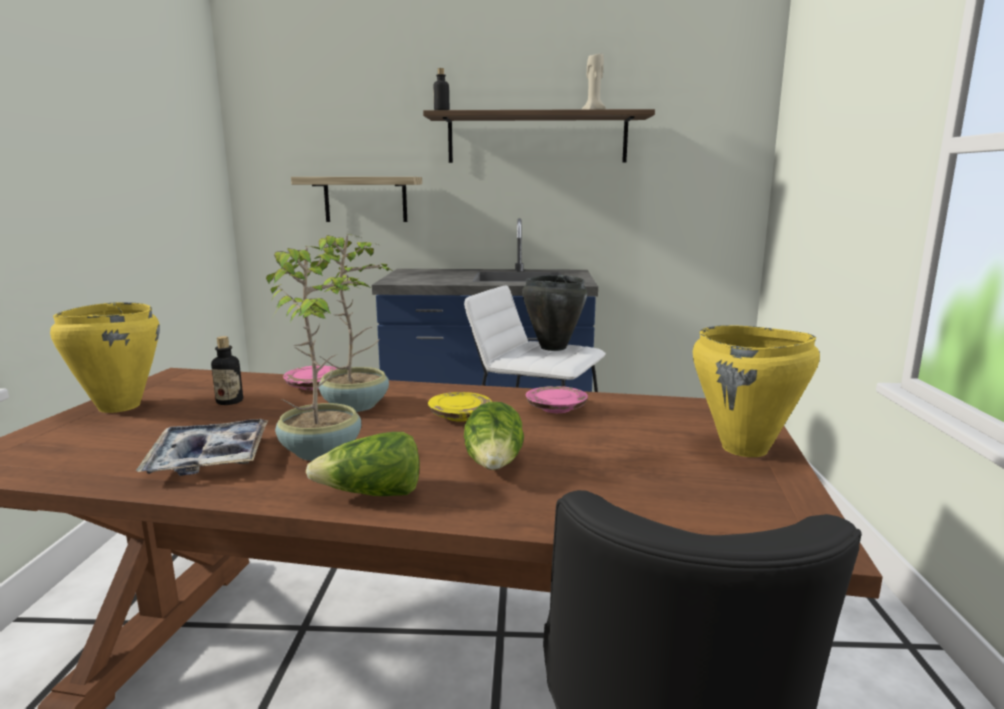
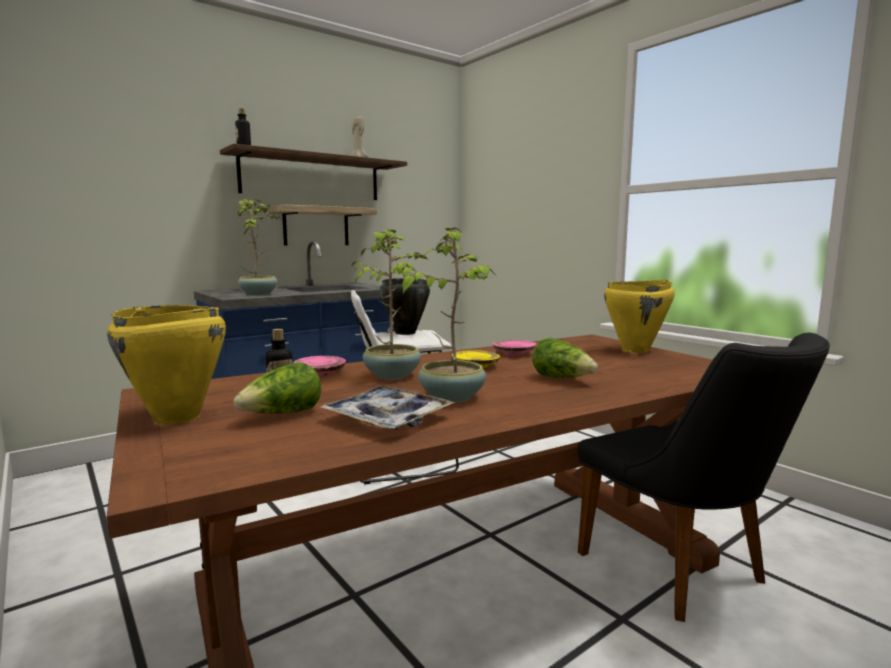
camera: 40 degrees left, 5 degrees down
shelf [291,177,422,222] -> shelf moved to [268,204,377,246]
lettuce [306,432,420,496] -> lettuce moved to [234,362,321,414]
none -> potted plant [238,199,281,295]

